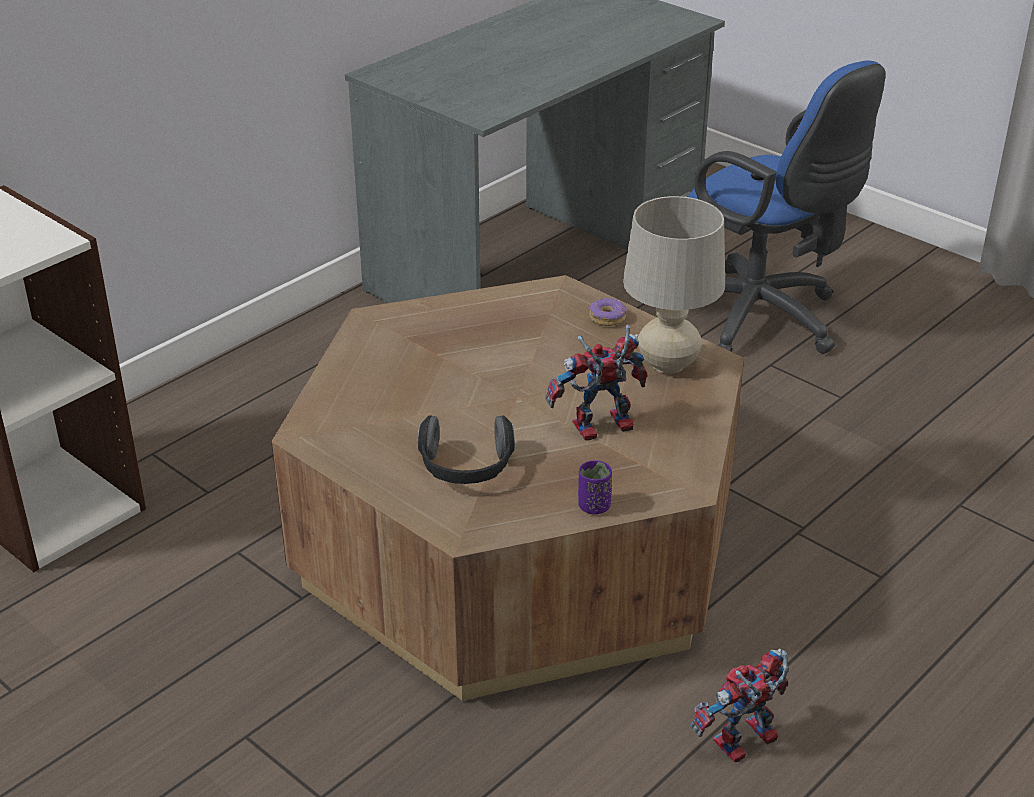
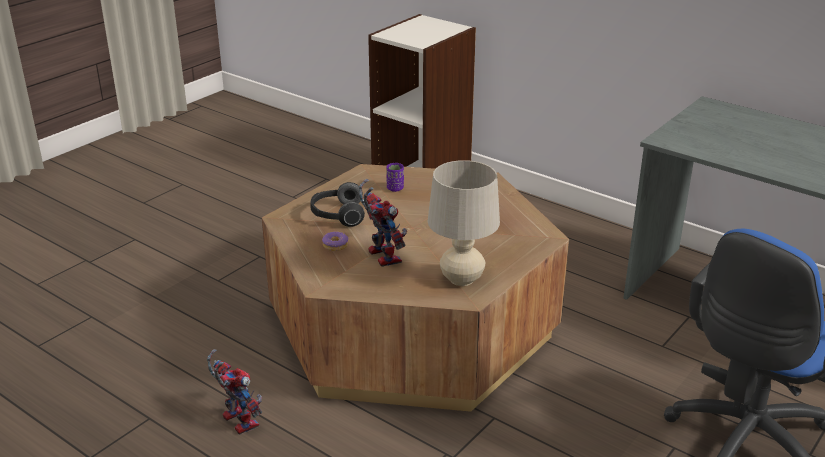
camera: 85 degrees right, 5 degrees down
purple cup [578,460,612,515] -> purple cup moved to [387,163,404,192]
donut [589,298,627,326] -> donut moved to [322,232,349,251]

